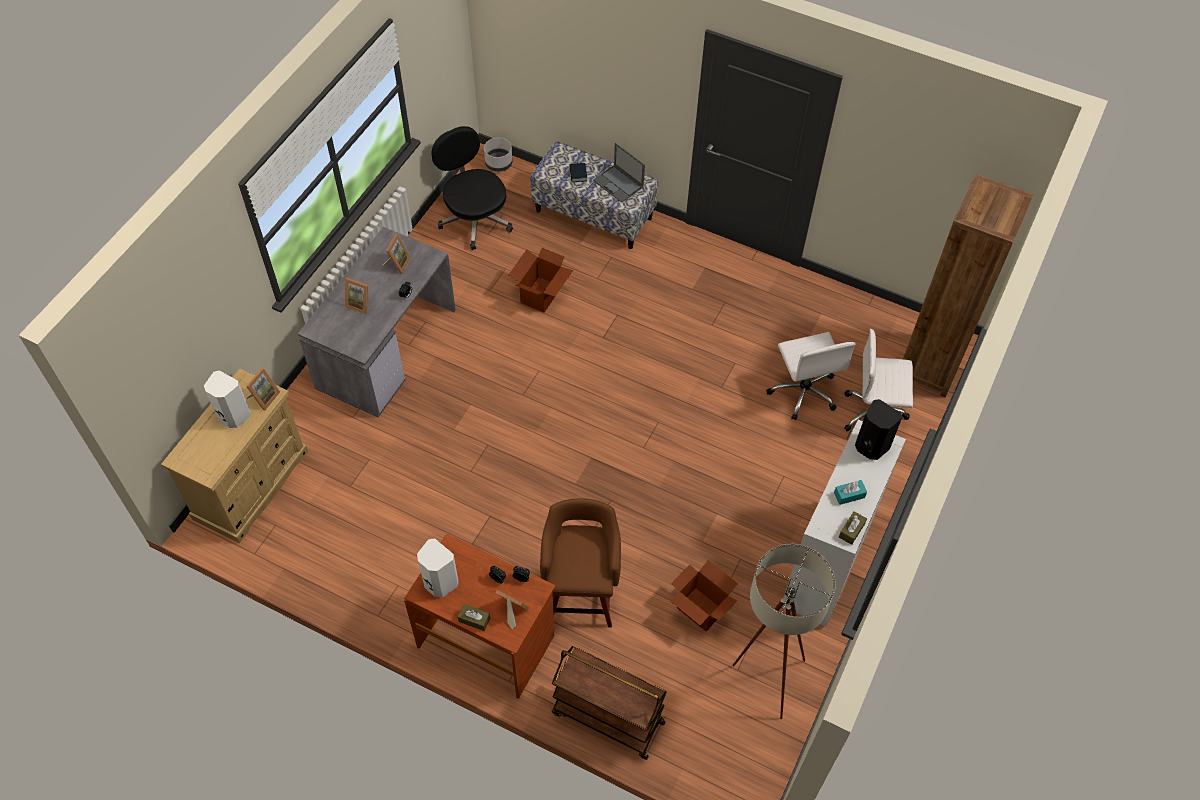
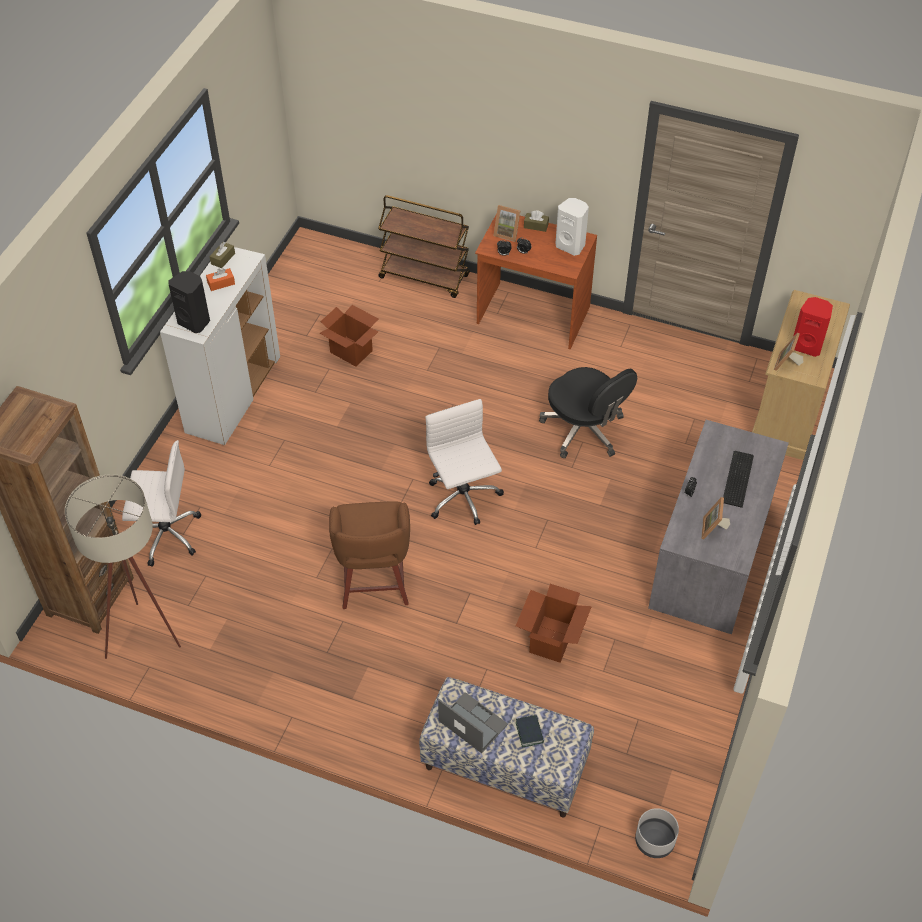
camera: 175 degrees right, 5 degrees down
white speaker [204,370,251,428] -> red speaker [793,297,833,357]
picture frame [345,278,368,315] -> keyboard [723,451,754,508]
black office chair [431,126,513,250] -> black office chair moved to [539,367,637,458]
brown stool [540,498,621,628] -> brown stool moved to [329,501,410,609]
beige floor lamp [733,544,836,719] -> beige floor lamp moved to [65,474,181,659]
white office chair [767,332,856,420] -> white office chair moved to [426,399,504,525]
turquoise tissue box [834,480,867,505] -> orange tissue box [206,268,235,291]

